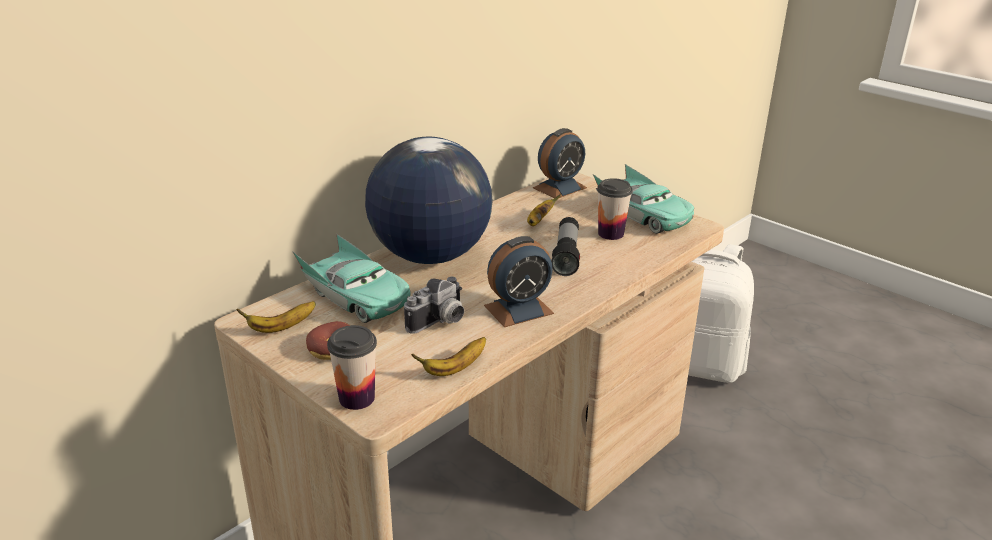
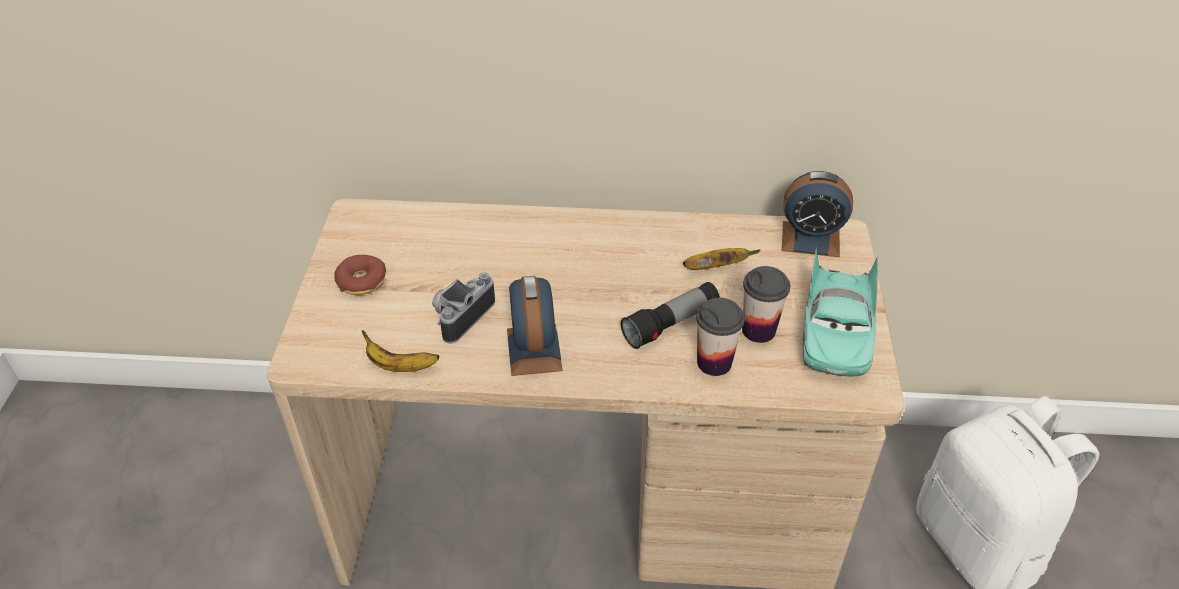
camera: 50 degrees right, 15 degrees up
banana [236,301,316,333] -> none
turquoise toy car [292,234,411,323] -> none
cup [327,325,377,410] -> cup moved to [696,298,745,376]
globe [365,137,493,264] -> none
camera [404,277,464,334] -> camera turned 120 degrees clockwise [432,272,495,344]
alarm clock [484,236,554,327] -> alarm clock turned 60 degrees clockwise [507,276,563,376]

